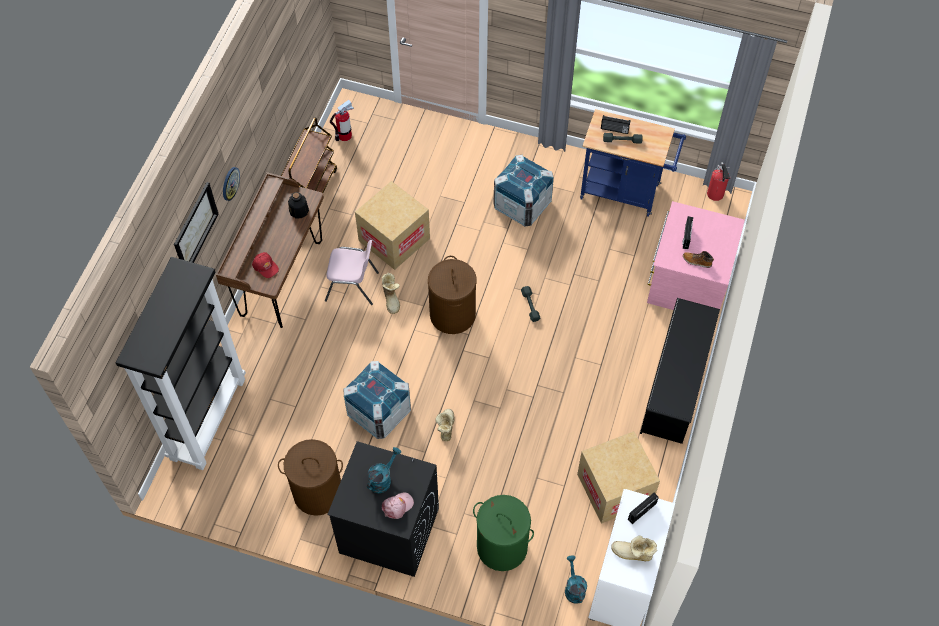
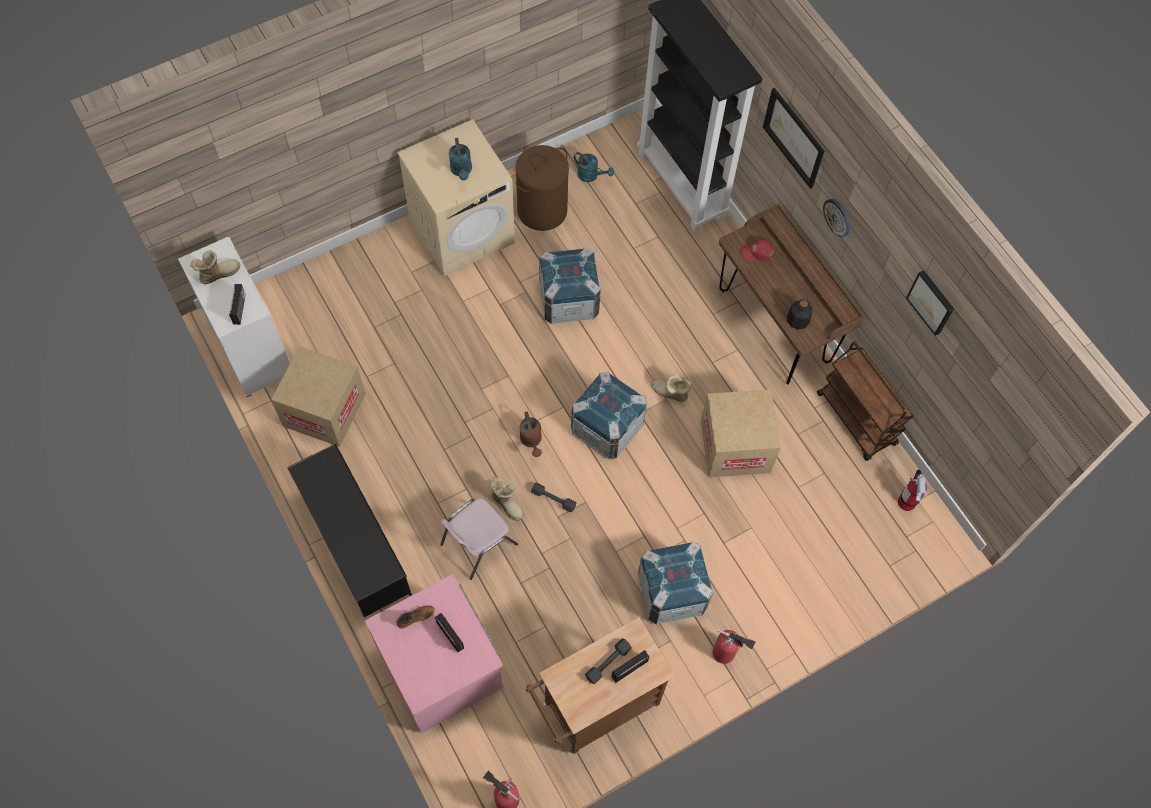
camera: 130 degrees right, 5 degrees up
pink chair [325,240,379,305] -> pink chair moved to [440,498,518,580]
black washing machine [327,441,439,577] -> beige washing machine [397,119,515,276]
pink cap [382,492,414,519] -> none
brown laundry basket [428,256,477,334] -> crate [571,372,647,459]
boot [435,409,454,441] -> boot moved to [490,477,524,521]
green laundry basket [473,495,534,571] -> none
turquoise watering can [565,555,587,604] -> turquoise watering can moved to [574,152,614,182]
blue cart [580,109,686,217] -> brown cart [526,617,675,754]
none -> brown watering can [520,411,542,457]
none -> fire extinguisher [712,629,756,664]
none -> picture [906,270,954,336]

